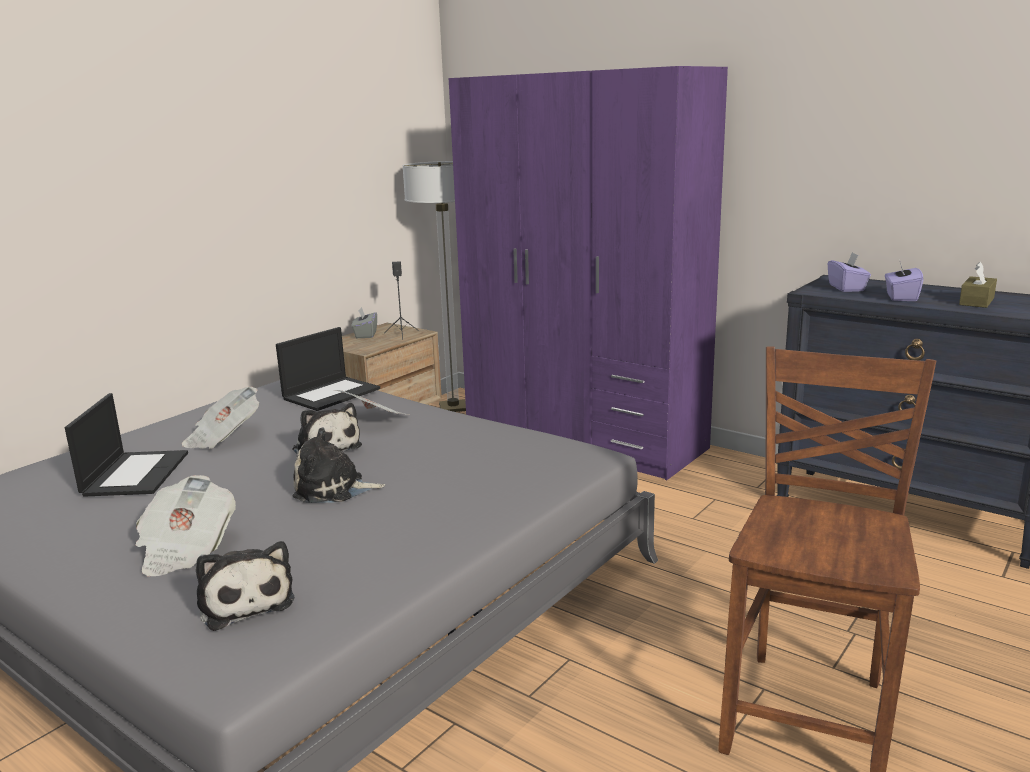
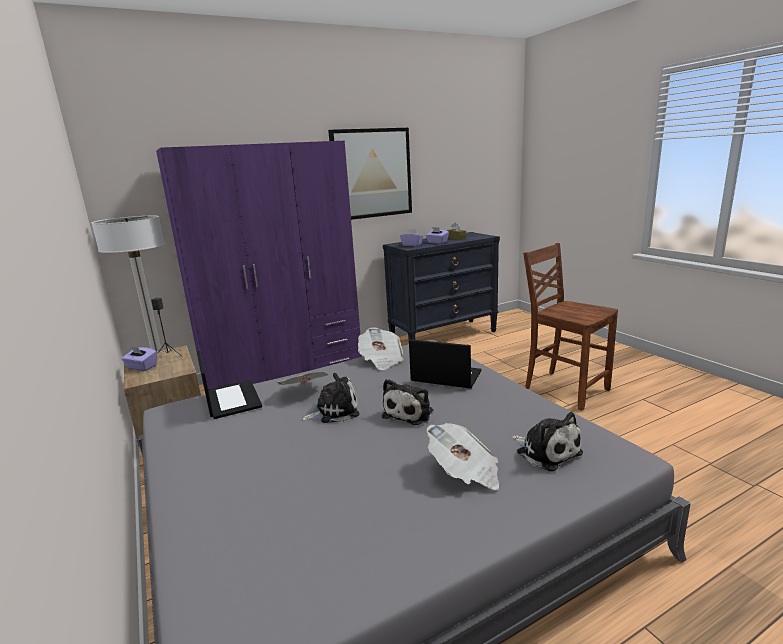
camera: 65 degrees left, 0 degrees up
laptop [65,393,188,497] -> laptop moved to [409,339,481,389]
newspaper [182,387,259,449] -> newspaper moved to [358,327,404,370]
plush toy [196,541,295,631] -> plush toy turned 60 degrees clockwise [511,412,583,472]
grey tissue box [352,307,377,338] -> purple tissue box [121,346,157,371]
none -> picture [328,128,412,220]

